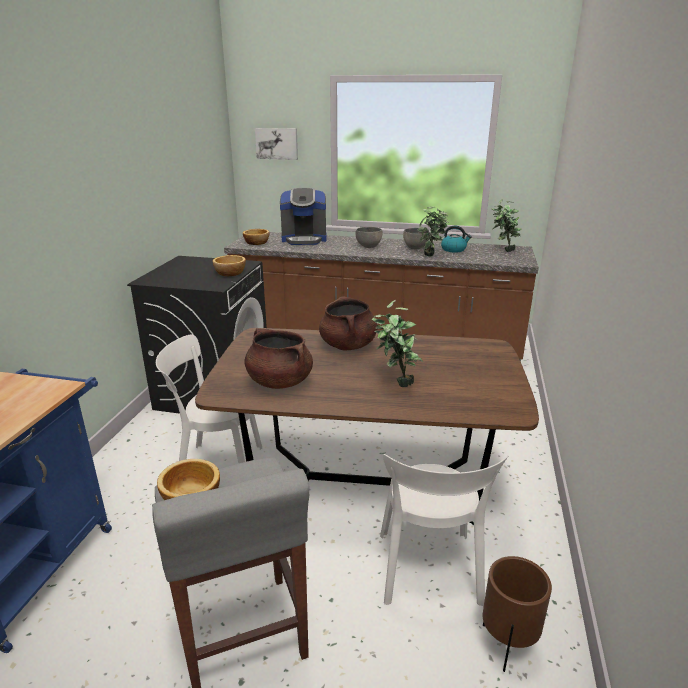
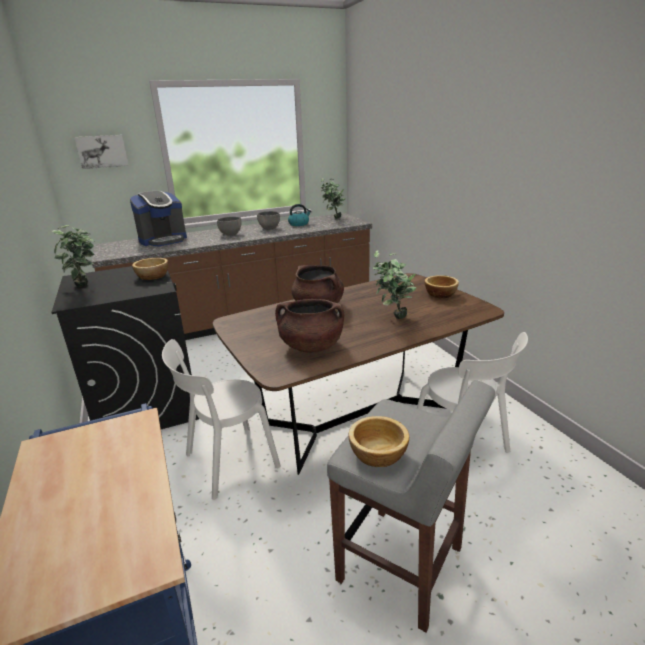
camera: 35 degrees left, 0 degrees up
bowl [243,229,269,245] -> bowl moved to [425,275,459,298]
potted plant [418,206,449,257] -> potted plant moved to [51,225,95,287]
brown planter [483,556,552,672] -> none

